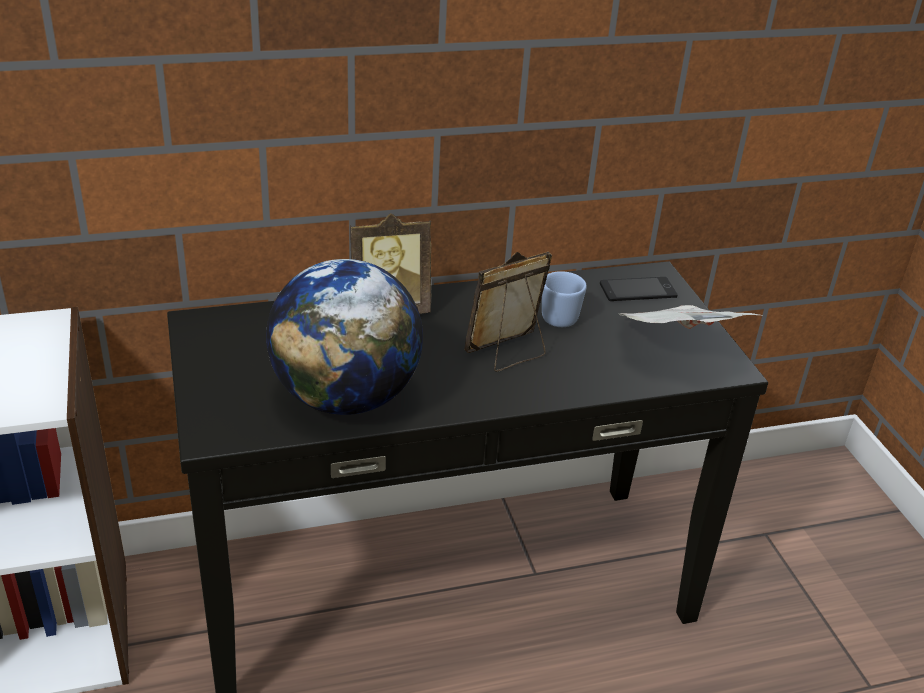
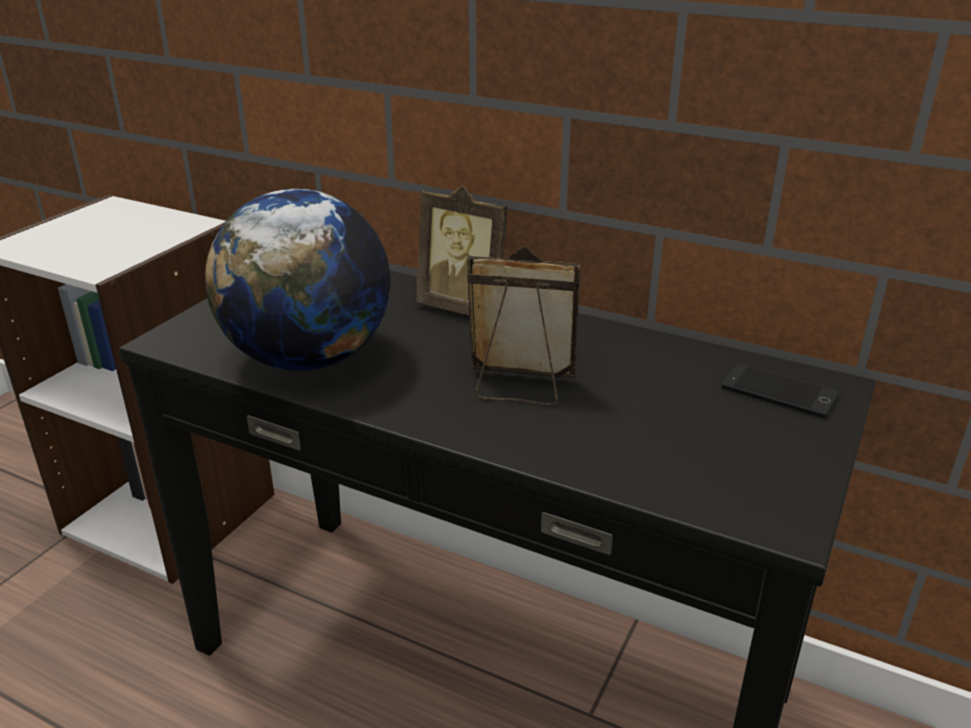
camera: 45 degrees right, 5 degrees down
blue mug [542,271,587,327] -> none
newspaper [619,305,764,329] -> none

